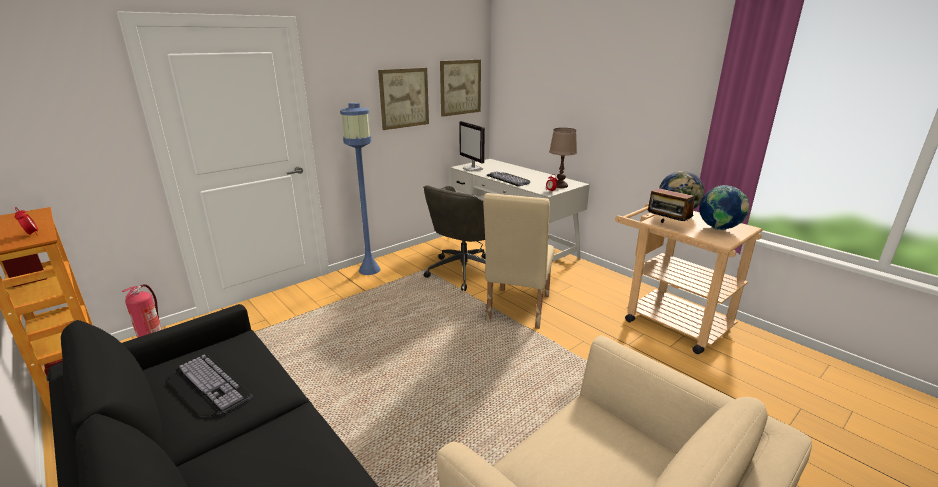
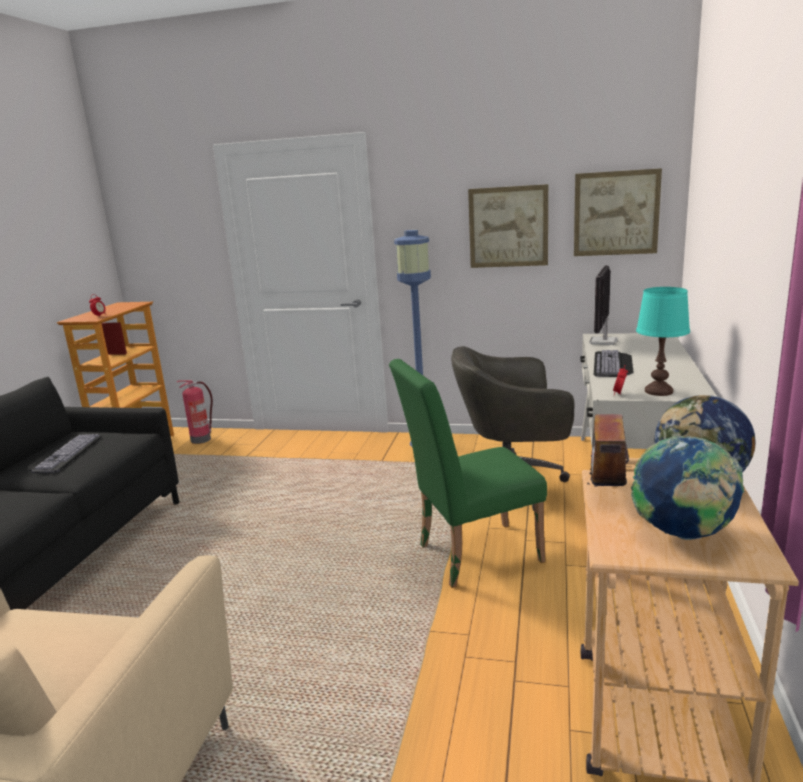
camera: 55 degrees right, 5 degrees down
beige chair [483,193,554,329] -> green chair [389,359,547,588]
brown table lamp [549,128,577,188] -> turquoise table lamp [636,287,690,396]

